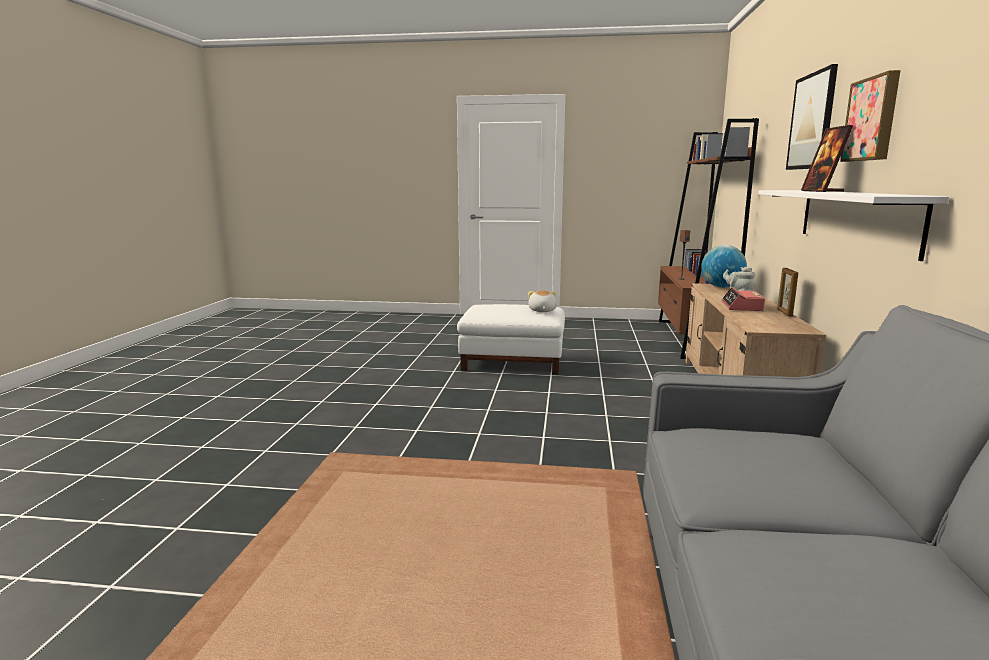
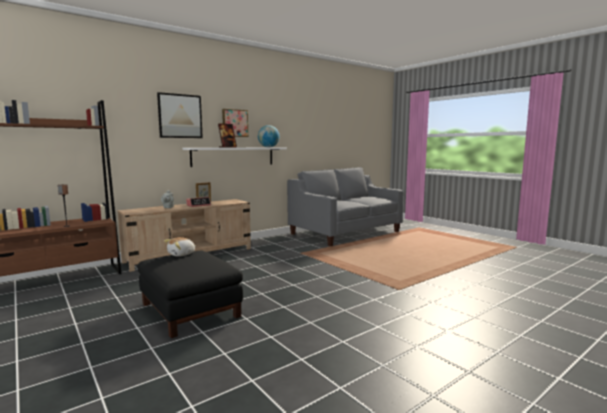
camera: 135 degrees left, 5 degrees down
white ottoman [457,304,565,375] -> black ottoman [137,251,243,338]
globe [701,245,747,288] -> globe moved to [258,125,280,147]

